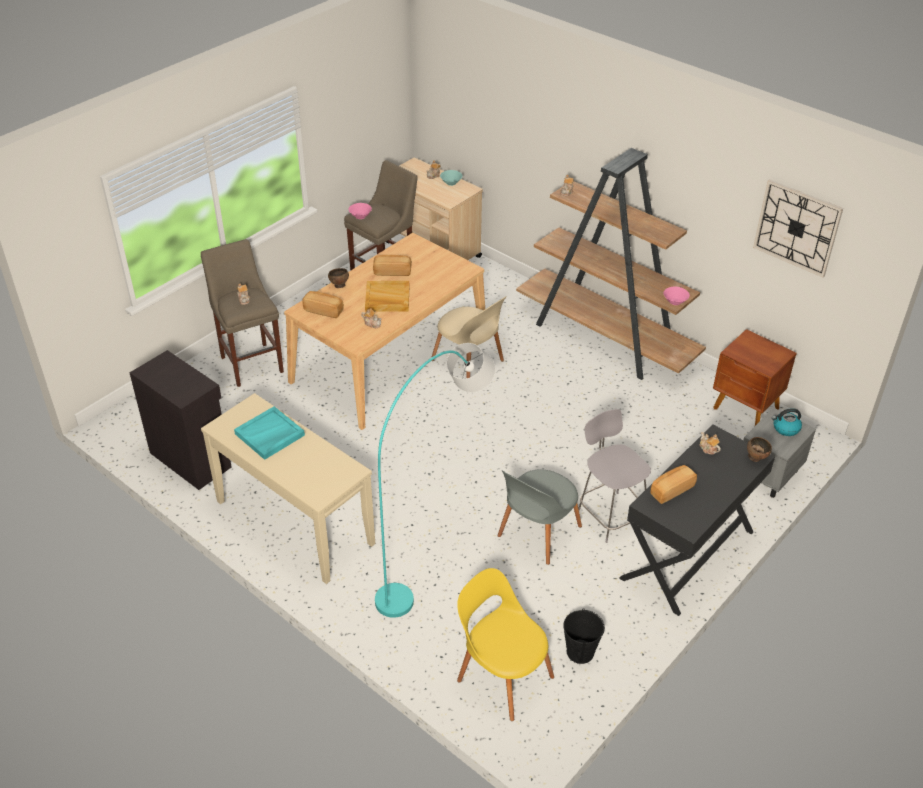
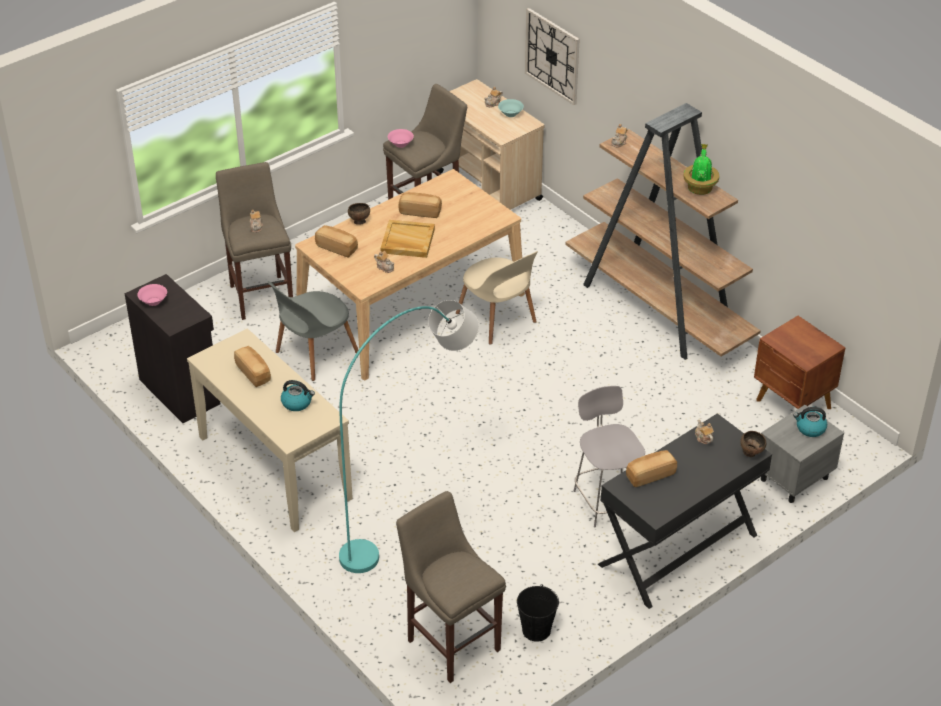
camera: 10 degrees right, 0 degrees up
turquoise tray [234,406,305,460] -> bread [234,346,271,387]
yellow chair [457,568,554,721] -> beige stool [396,491,506,683]
grey chair [498,469,582,565] -> grey chair moved to [268,281,358,381]
pink bowl [664,287,690,305] -> pink bowl moved to [137,284,167,306]
wall clock [753,179,843,277] -> wall clock moved to [525,8,580,105]
none -> kettle [281,380,315,411]
none -> potted plant [683,144,719,195]

